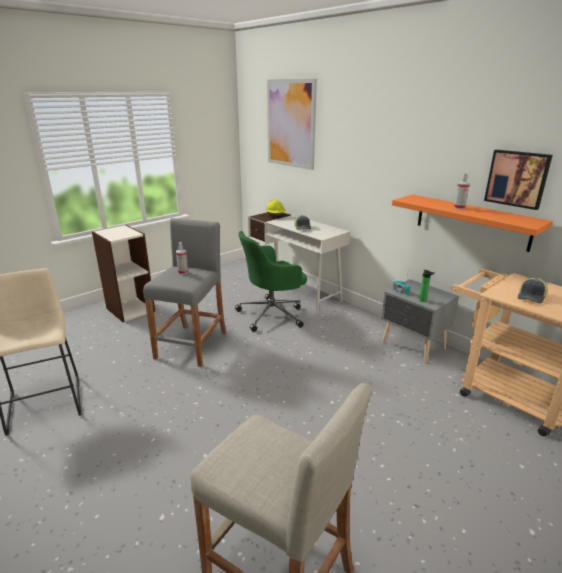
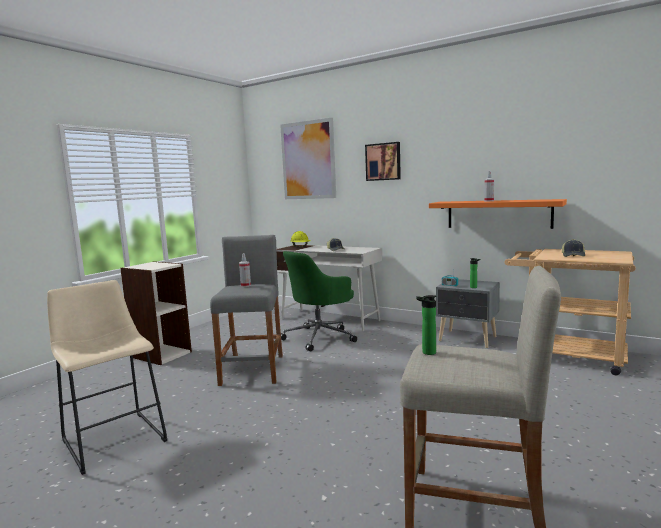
camera: 15 degrees left, 15 degrees down
picture [484,150,553,210] -> picture moved to [365,142,401,181]
none -> bottle [416,295,436,355]

